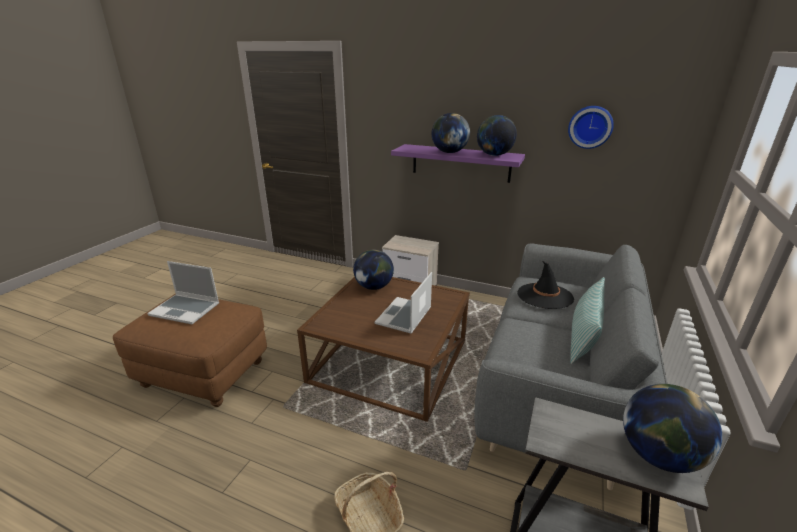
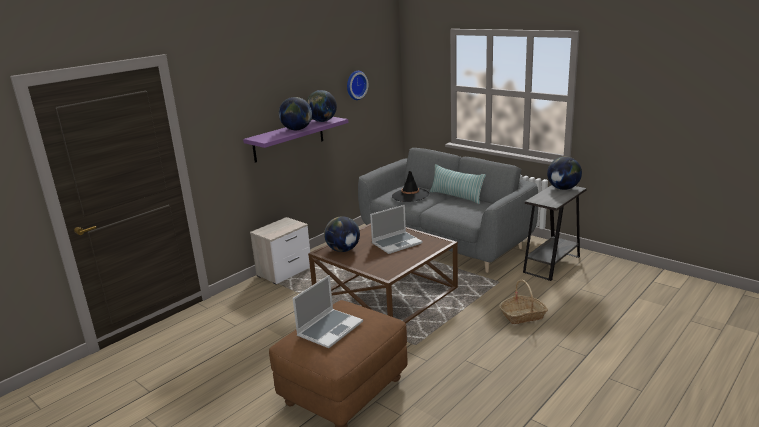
camera: 70 degrees left, 5 degrees down
laptop [375,272,432,334] -> laptop turned 75 degrees counterclockwise [370,205,422,254]

